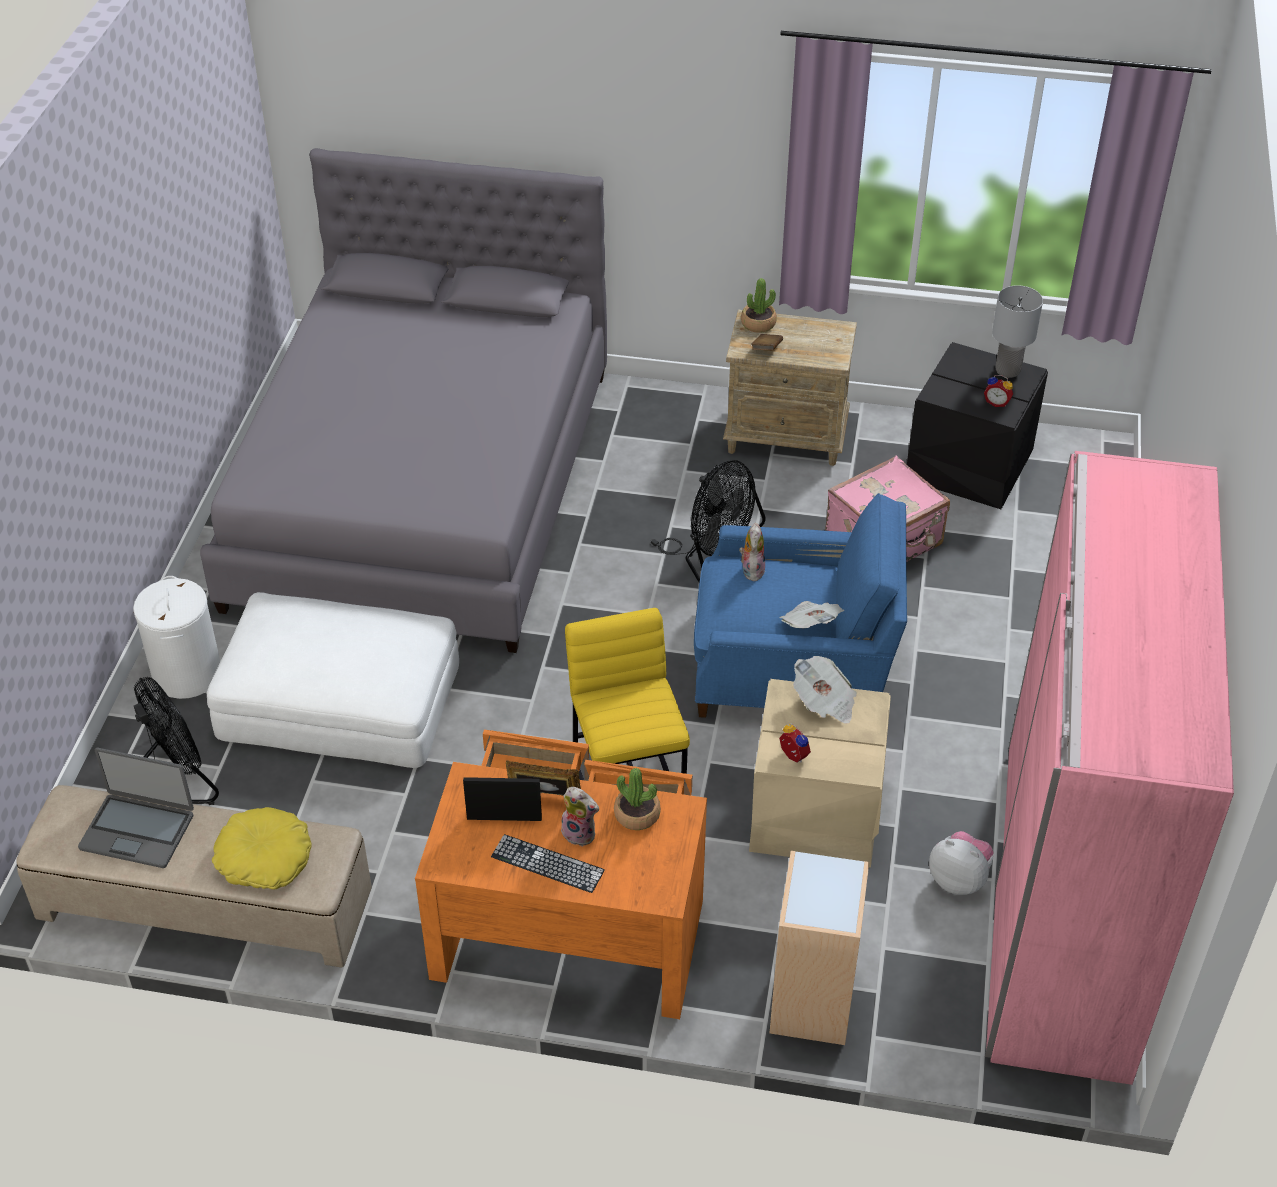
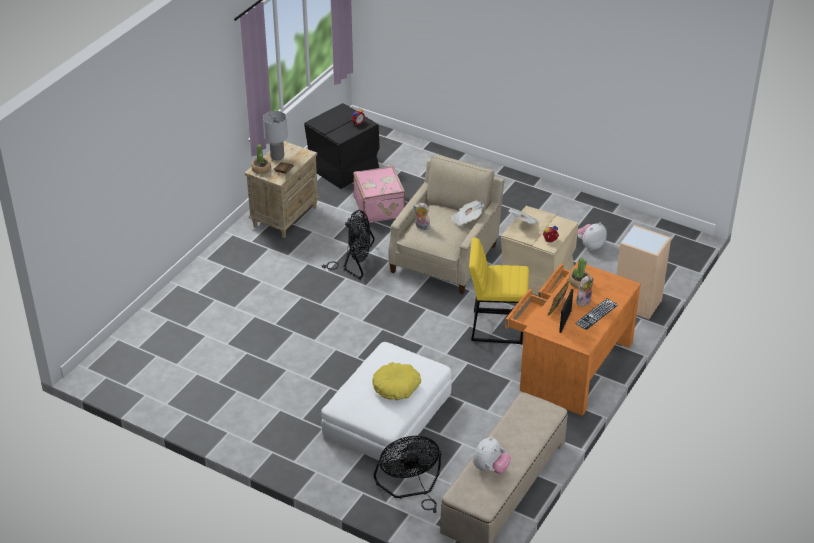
camera: 70 degrees left, 5 degrees down
laptop [78,748,194,868] -> plush toy [473,437,511,474]
white laundry basket [133,576,220,699] -> none
grey bed [200,148,607,653] -> none
yellow pillow [212,807,312,890] -> yellow pillow moved to [372,362,421,400]
black fan [651,460,766,582] -> black fan turned 45 degrees clockwise [322,210,374,280]
blue armchair [694,493,907,718] -> beige armchair [388,155,505,294]
pink wardrobe [985,451,1234,1085] -> none
grey table lamp [992,285,1043,378] -> grey table lamp moved to [263,111,288,160]

